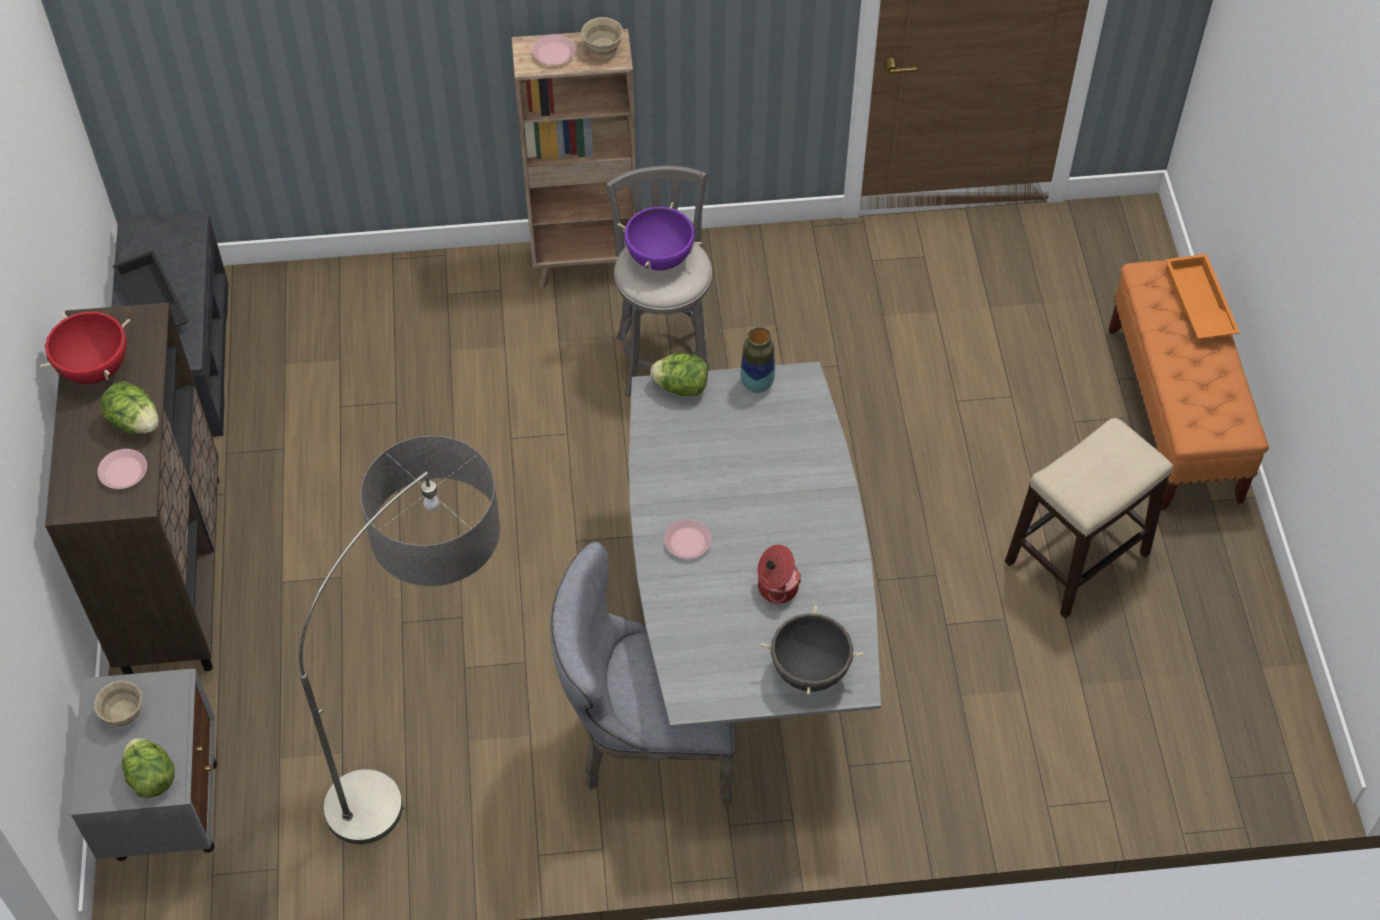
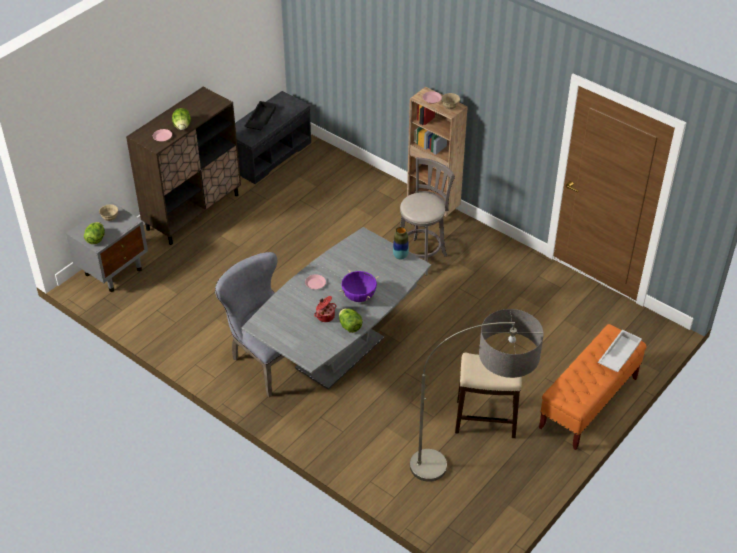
camera: 45 degrees right, 10 degrees down
red cooking pot [40,312,130,384] -> none
floor lamp [299,436,500,844] -> floor lamp moved to [410,309,544,482]
purple cooking pot [618,202,701,271] -> purple cooking pot moved to [340,270,379,302]
lettuce [650,353,708,396] -> lettuce moved to [339,309,363,333]
black cooking pot [761,605,863,695] -> none
orange tray [1166,254,1240,339] -> white tray [598,330,642,372]

